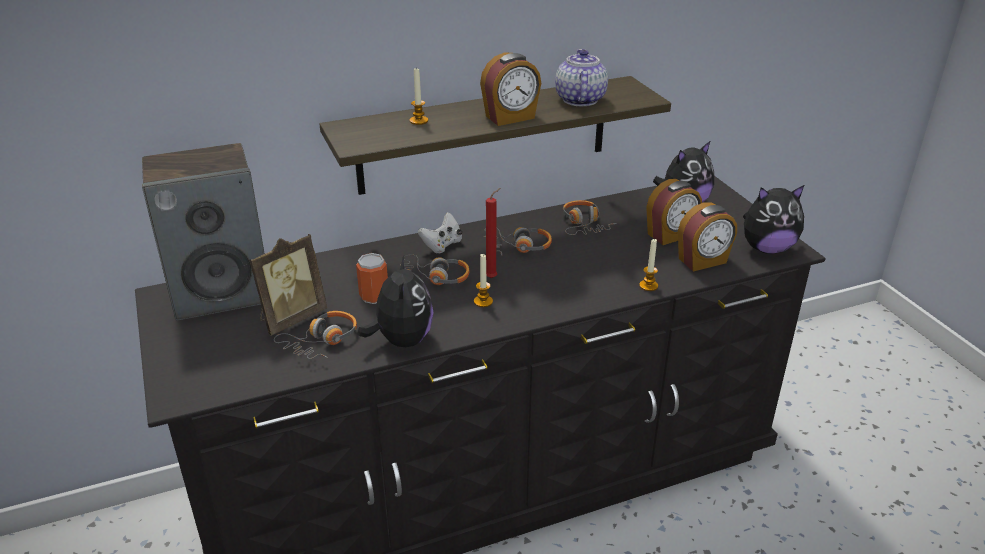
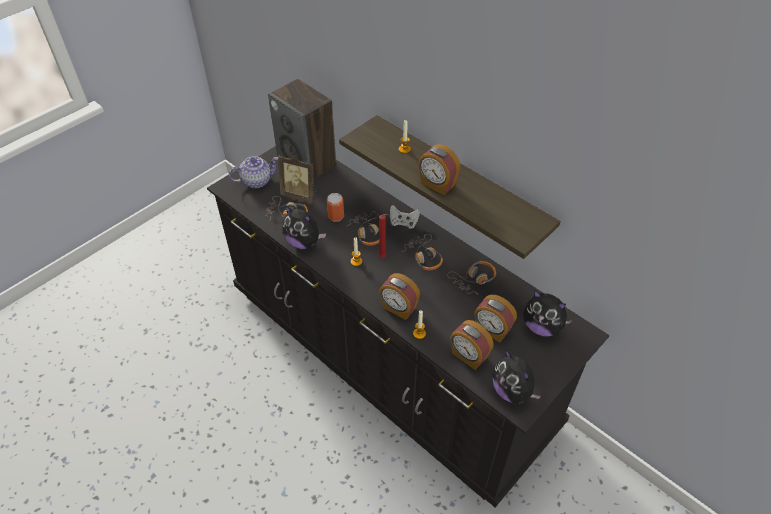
camera: 65 degrees right, 15 degrees up
plush toy [358,254,434,347] -> plush toy turned 60 degrees clockwise [282,205,326,249]
teapot [555,49,608,106] -> teapot moved to [229,156,278,188]
none -> alarm clock [379,273,420,320]

